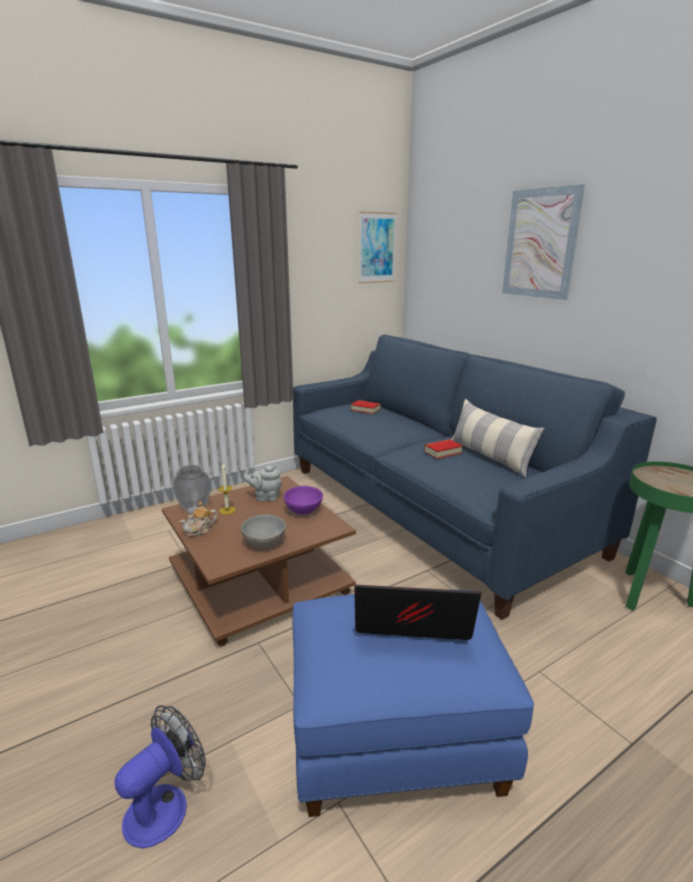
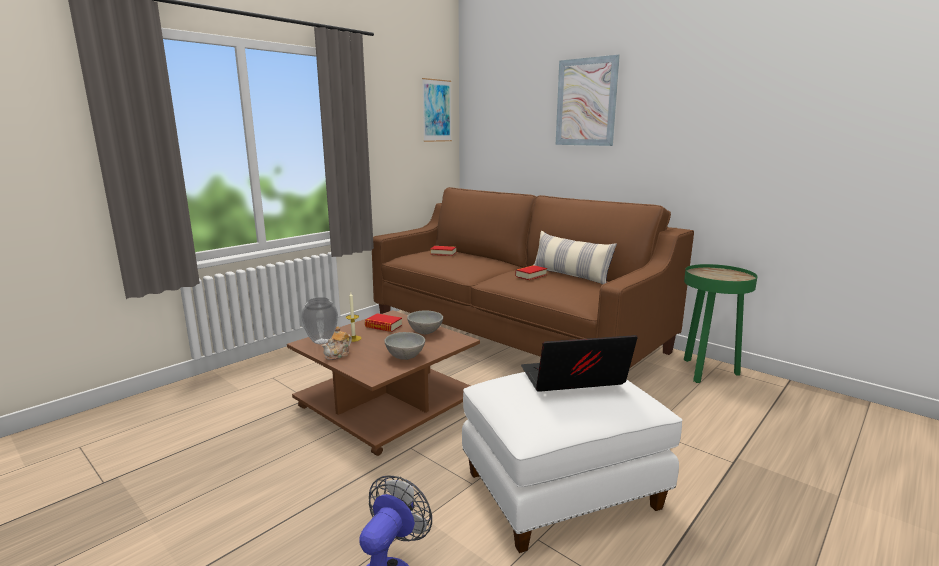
camera: 15 degrees left, 5 degrees down
grey teapot [243,465,282,501] -> book [365,313,402,332]
purple bowl [284,486,323,515] -> grey bowl [407,310,443,334]
blue sofa [293,335,657,620] -> brown sofa [372,187,694,368]
blue ottoman [293,589,534,817] -> white ottoman [462,372,683,553]

